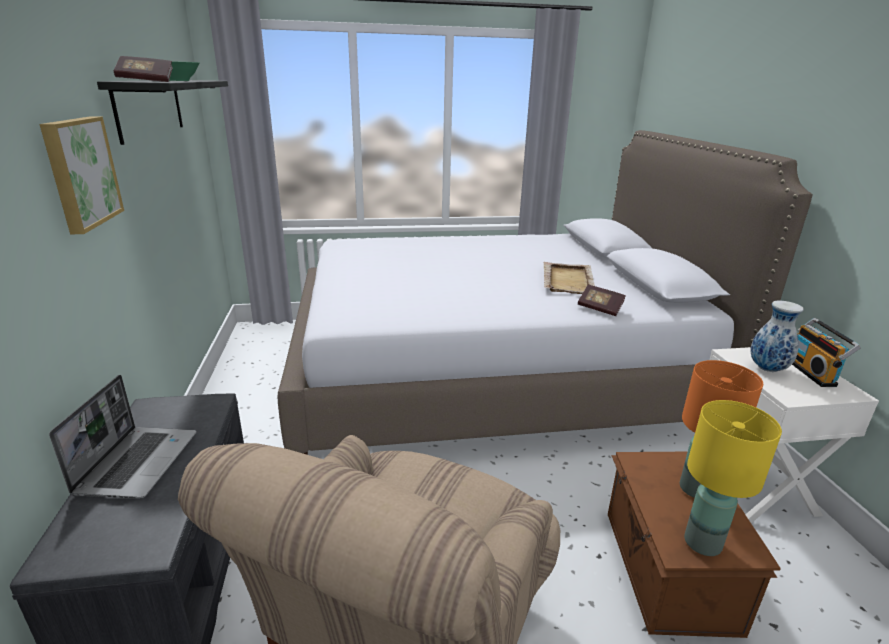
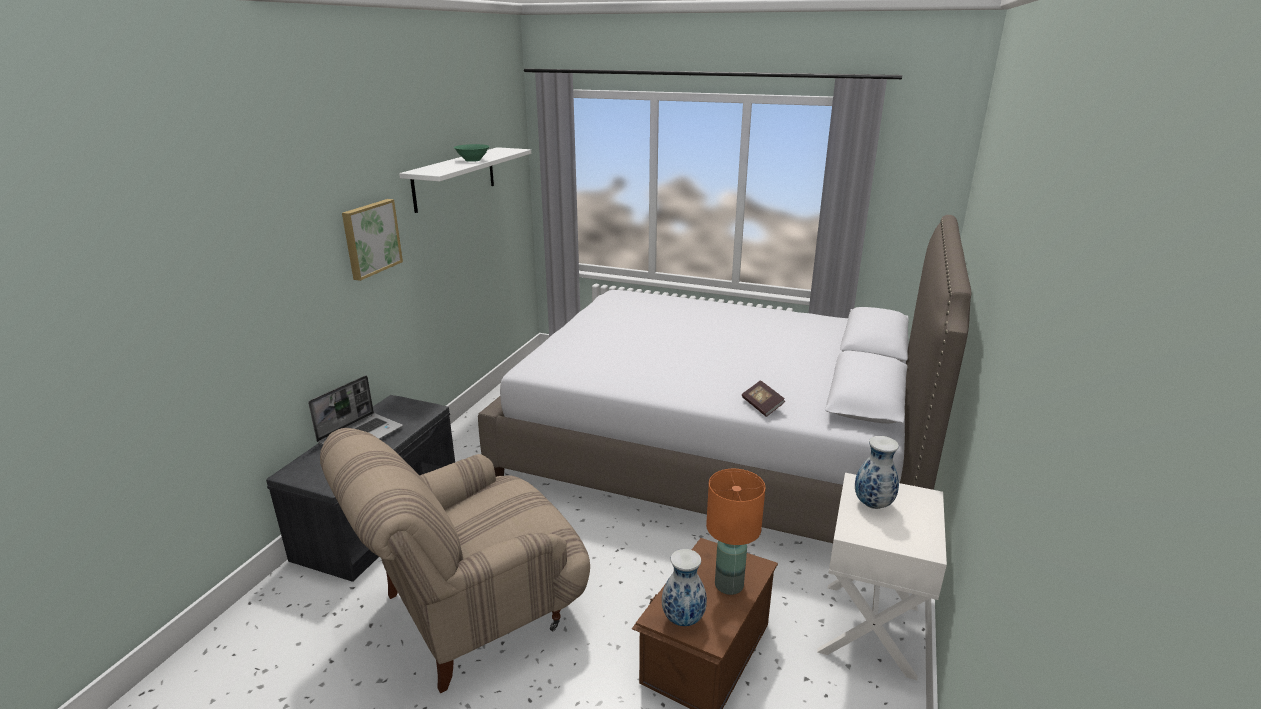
camera: 30 degrees right, 0 degrees up
black shelf [97,80,228,145] -> white shelf [399,147,531,213]
book [114,56,173,82] -> none
beige tray [543,262,595,294] -> none
yellow table lamp [684,400,782,556] -> vase [662,549,707,626]
radio [792,318,861,387] -> none

